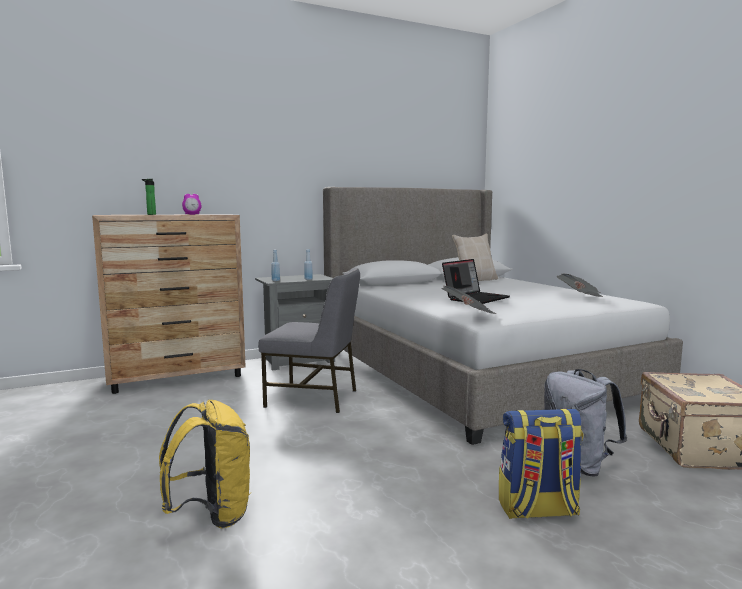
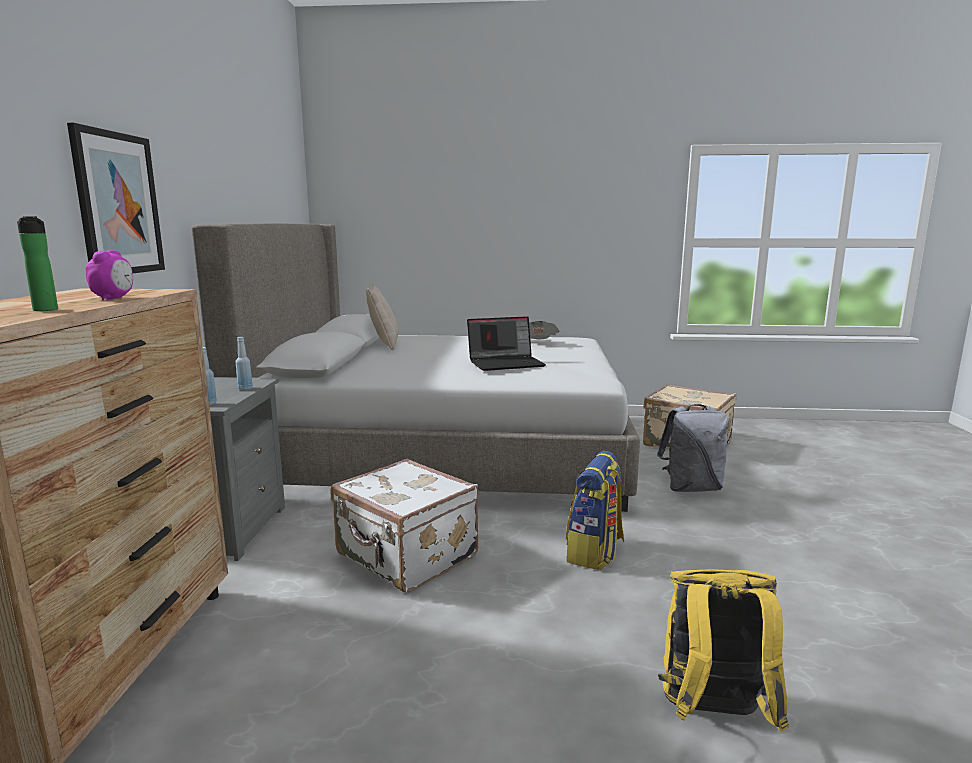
camera: 60 degrees left, 5 degrees up
grey chair [258,268,360,413] -> white suitcase [330,459,479,593]
newspaper [441,286,497,314] -> none
laptop [442,259,510,304] -> laptop turned 90 degrees clockwise [467,316,546,371]
backpack [499,409,583,519] -> backpack moved to [566,451,624,570]
none -> picture [67,123,165,273]

